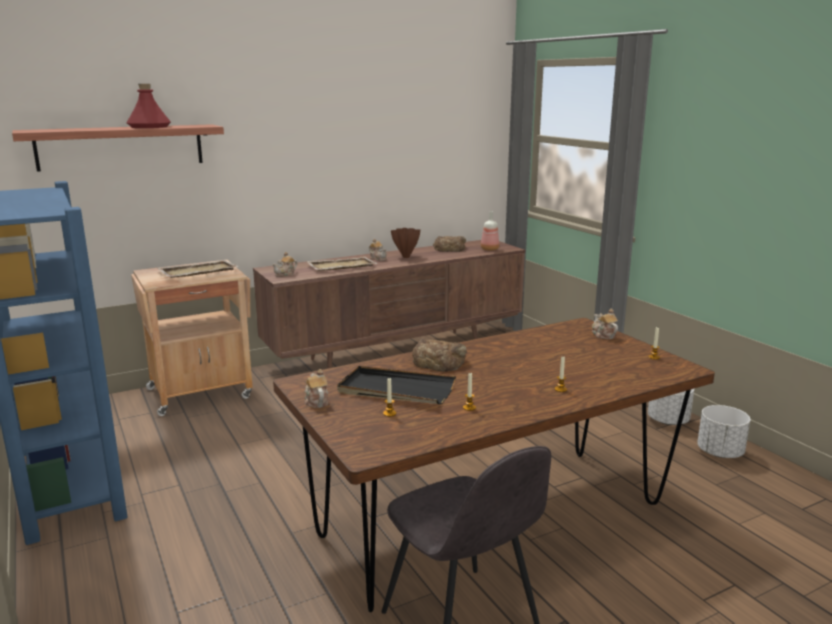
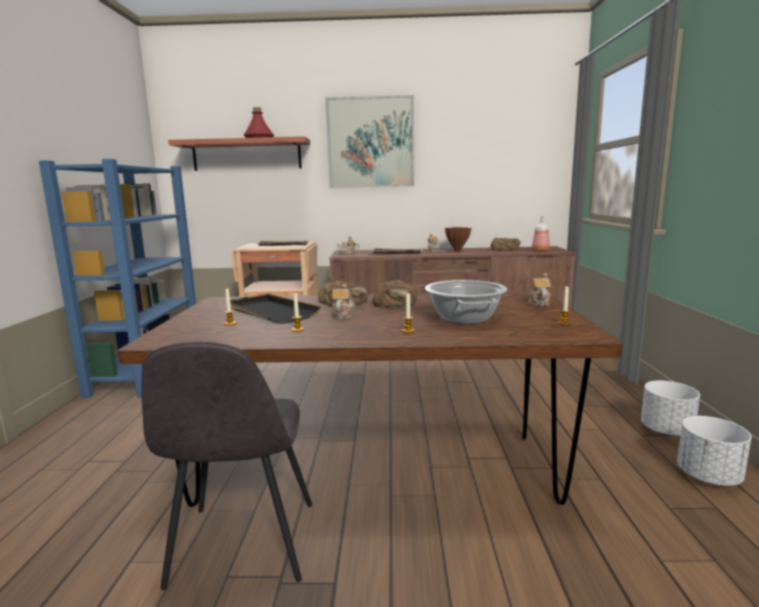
camera: 30 degrees right, 5 degrees down
teapot [304,369,328,408] -> teapot moved to [331,283,355,319]
none -> picture [325,95,414,188]
none -> bread [372,279,417,308]
none -> cooking pot [425,280,507,325]

